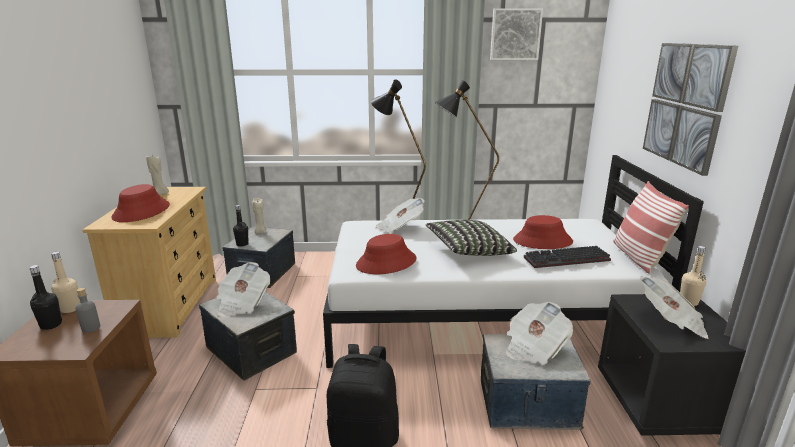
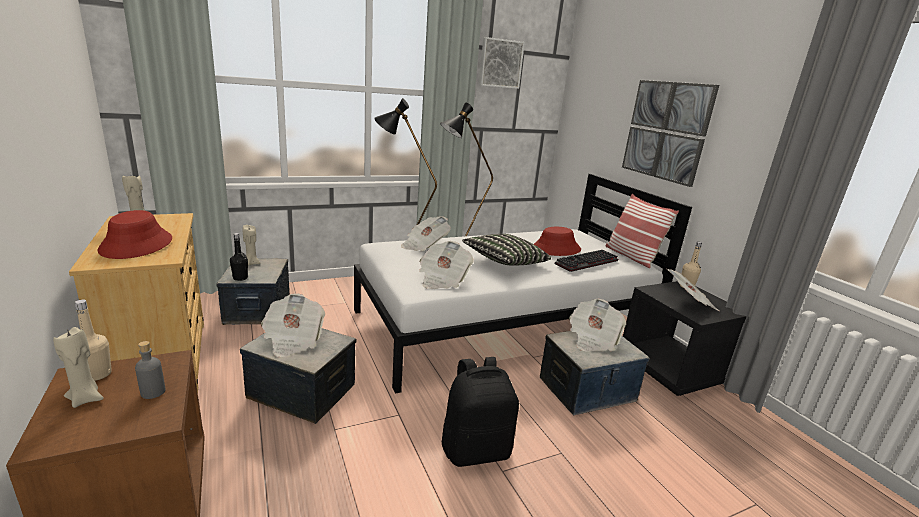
camera: 25 degrees left, 0 degrees up
black bottle [29,265,62,330] -> beige candle [53,327,104,408]
red hat [356,234,417,274] -> newspaper [419,241,473,289]

